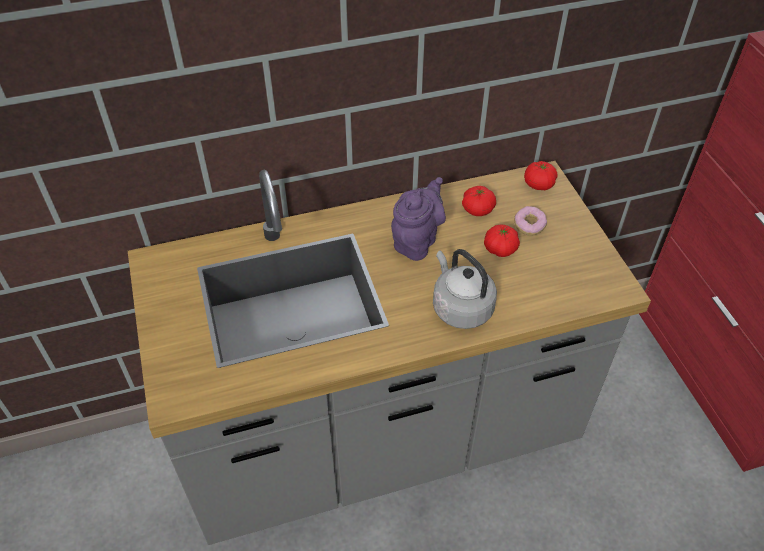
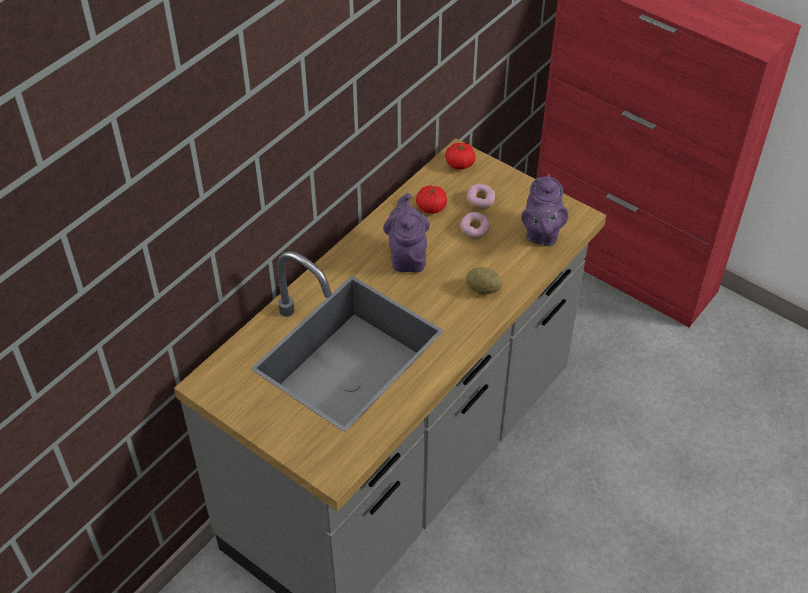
camera: 35 degrees left, 0 degrees up
grey kettle [433,249,497,329] -> potato [466,267,502,295]
tomato [484,224,520,257] -> donut [460,212,490,239]
none -> purple teapot [521,174,568,246]

